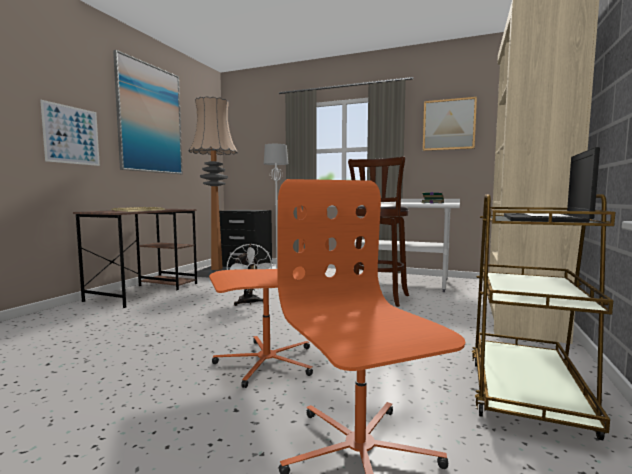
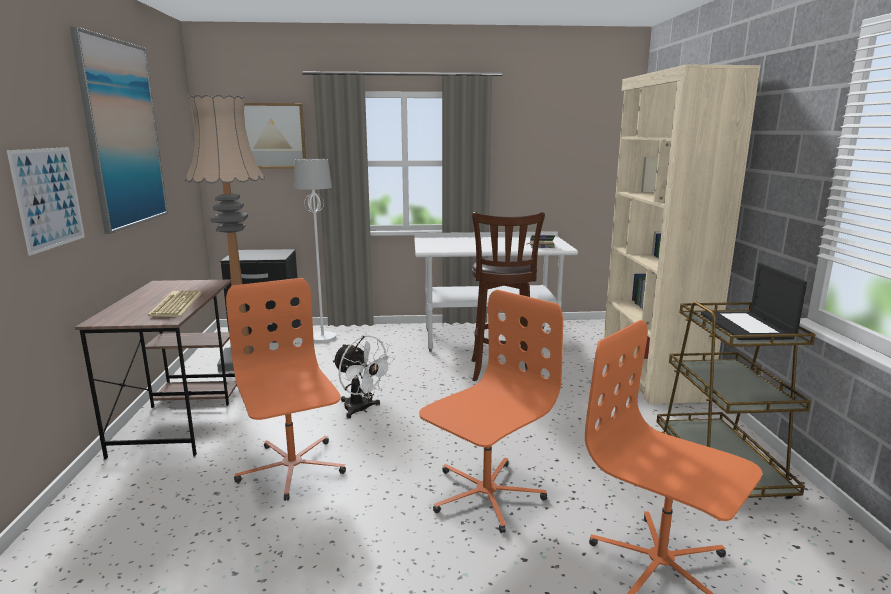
camera: 25 degrees left, 10 degrees up
picture [423,97,477,151] -> picture moved to [244,103,306,169]
none -> orange office chair [226,278,346,501]

